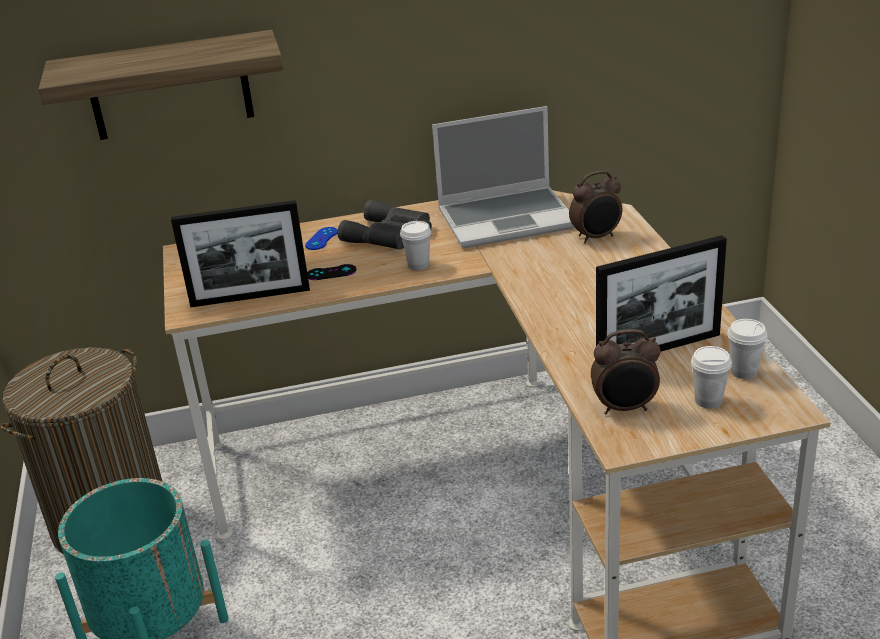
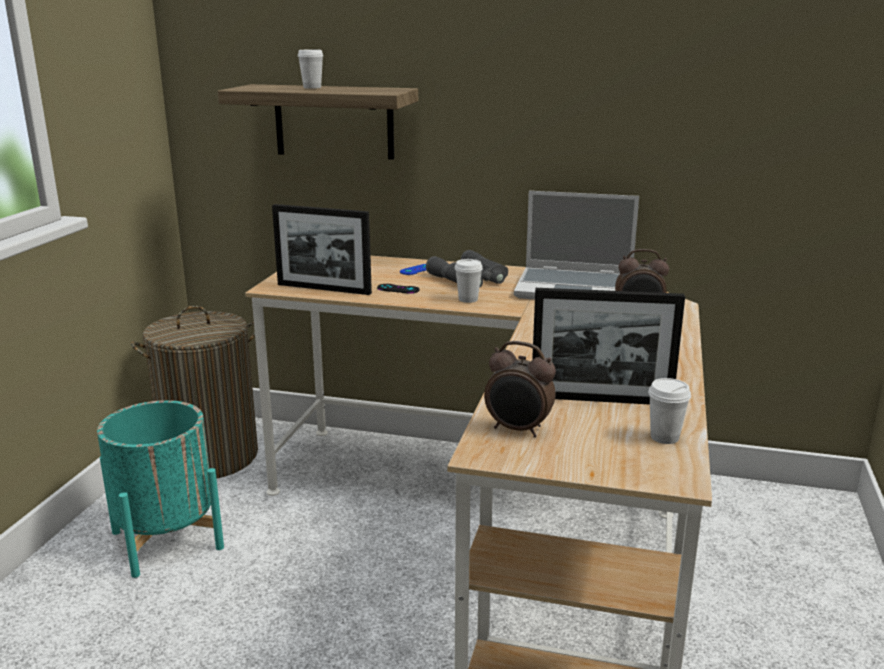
camera: 25 degrees right, 10 degrees down
white cup [691,346,732,409] -> white cup moved to [298,49,323,89]

